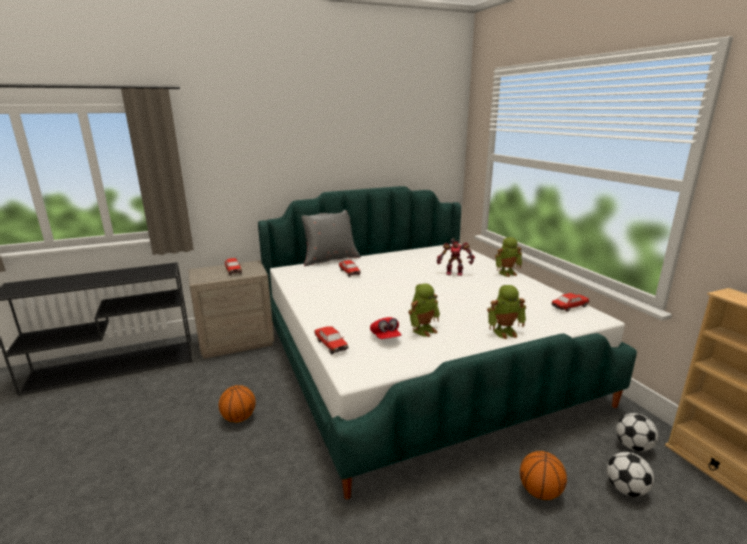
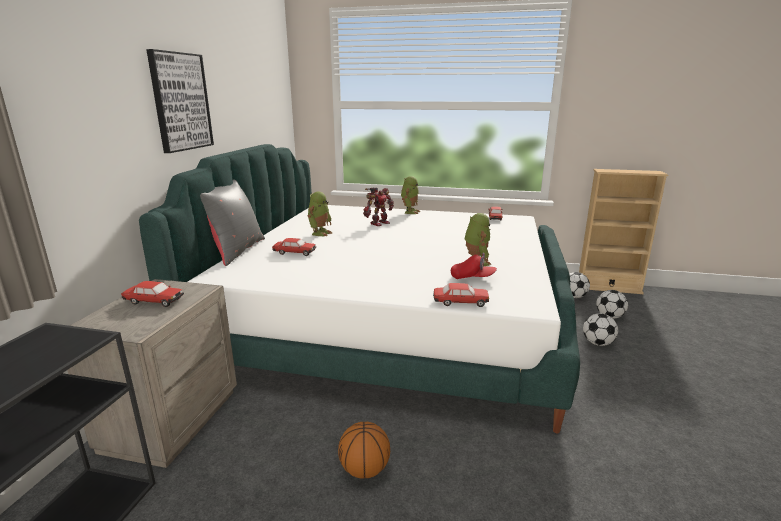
camera: 55 degrees left, 0 degrees up
toy robot [487,285,526,339] -> toy robot moved to [308,191,332,236]
basketball [520,451,567,500] -> football [583,313,618,346]
none -> picture [146,49,214,153]

